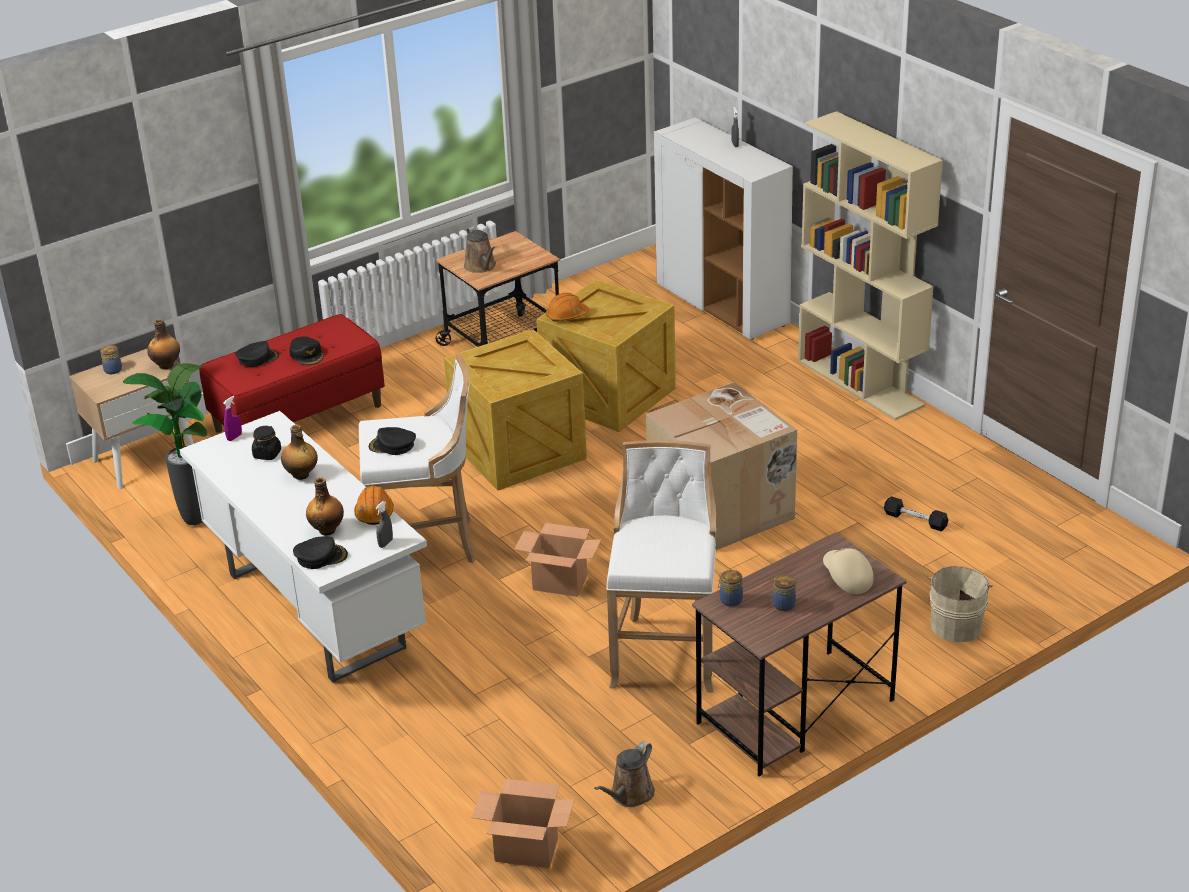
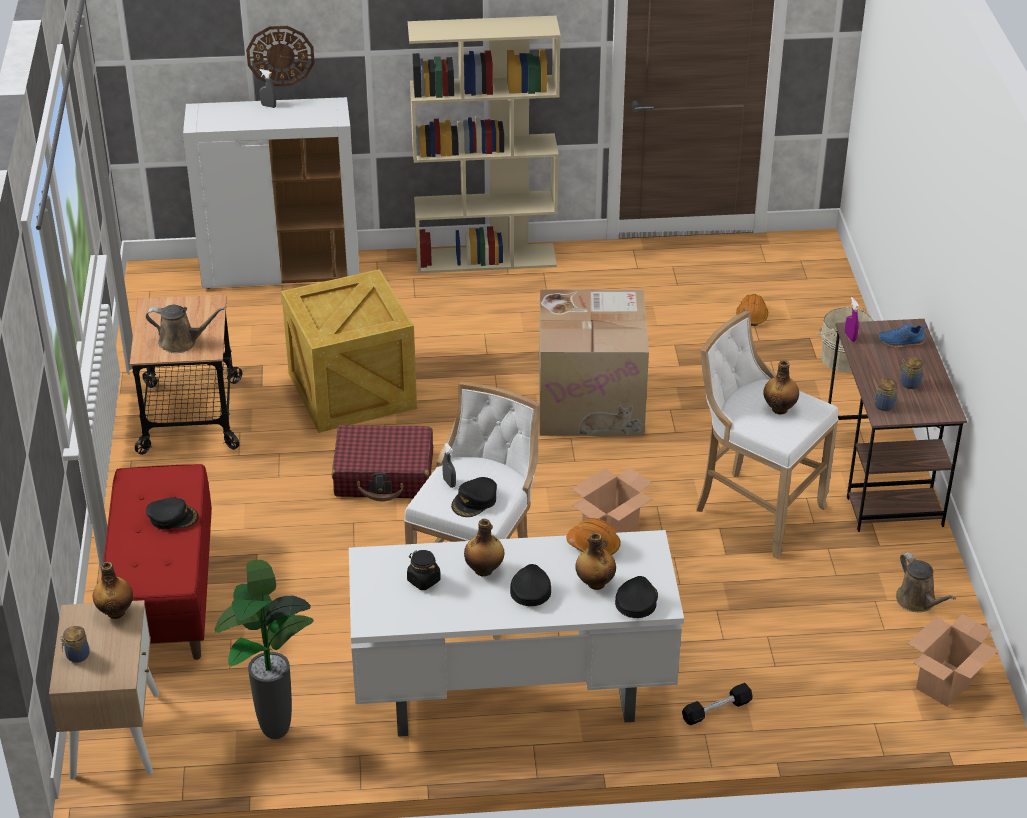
camera: 60 degrees left, 5 degrees up
purple spray bottle [223,396,242,441] -> purple spray bottle moved to [845,297,859,342]
black cap [235,341,279,367] -> black cap moved to [510,564,551,606]
grey spray bottle [376,501,393,548] -> grey spray bottle moved to [442,443,456,488]
crate [444,329,587,491] -> red suitcase [332,425,433,501]
orange hard hat [546,293,589,321] -> orange hard hat moved to [736,294,768,326]
beige cap [823,548,874,594] -> blue shoe [878,323,927,348]
black dumbbell [884,497,948,531] -> black dumbbell moved to [682,683,752,725]
none -> wall clock [246,26,315,86]
none -> bottle [763,360,799,414]

